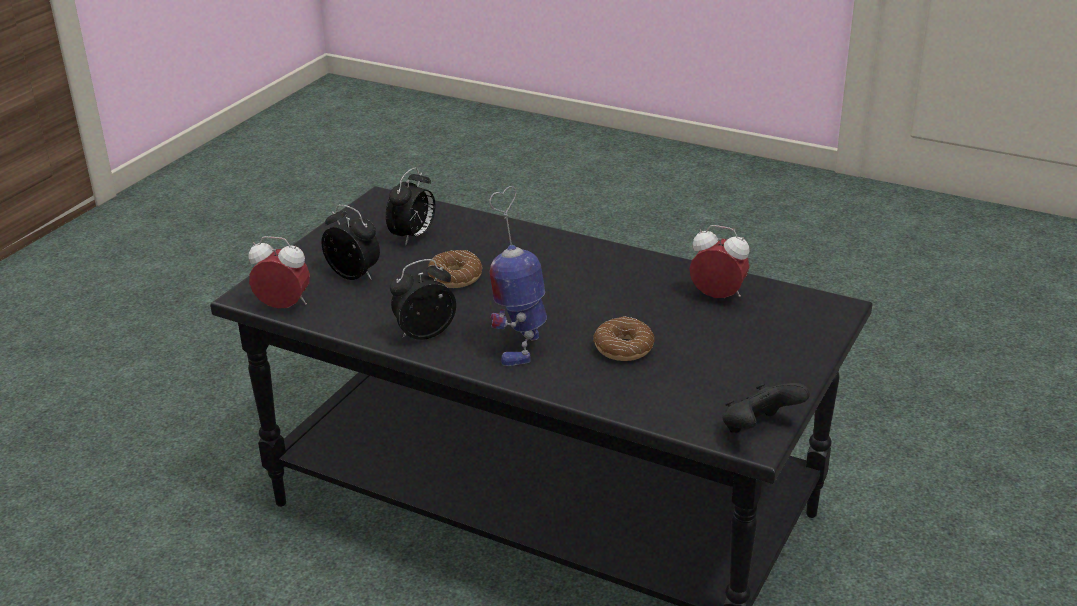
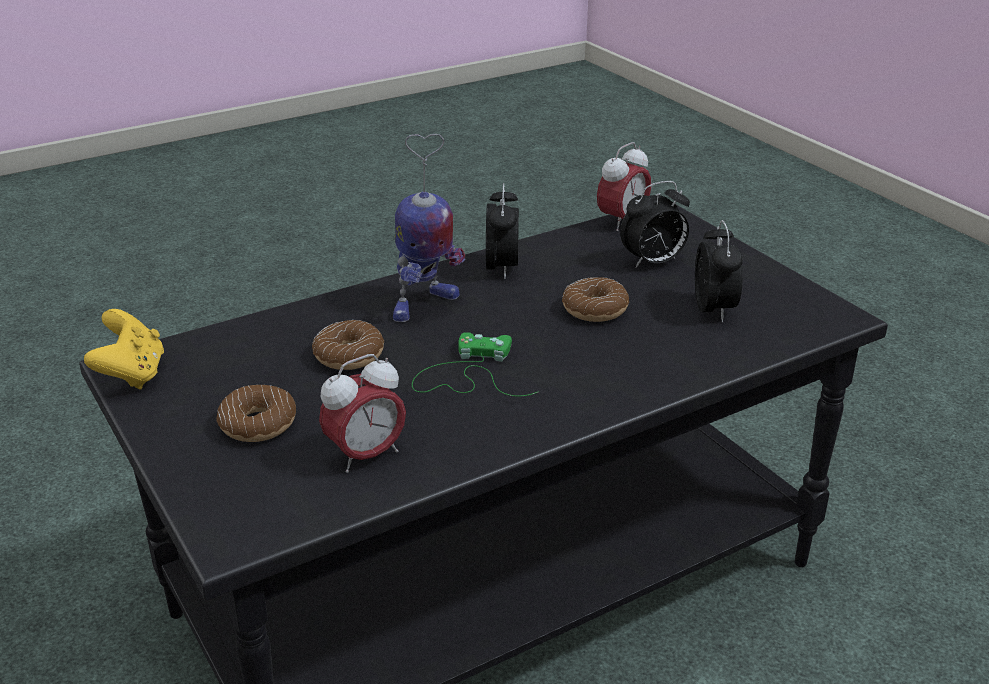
camera: 120 degrees right, 0 degrees up
alarm clock [386,167,435,246] -> alarm clock turned 150 degrees counterclockwise [695,220,743,322]
toy robot [489,186,547,366] -> toy robot turned 90 degrees clockwise [393,134,465,322]
black game controller [722,383,810,433] -> yellow game controller [84,309,164,390]
none -> donut [216,385,296,442]
none -> green game controller [412,332,539,396]

